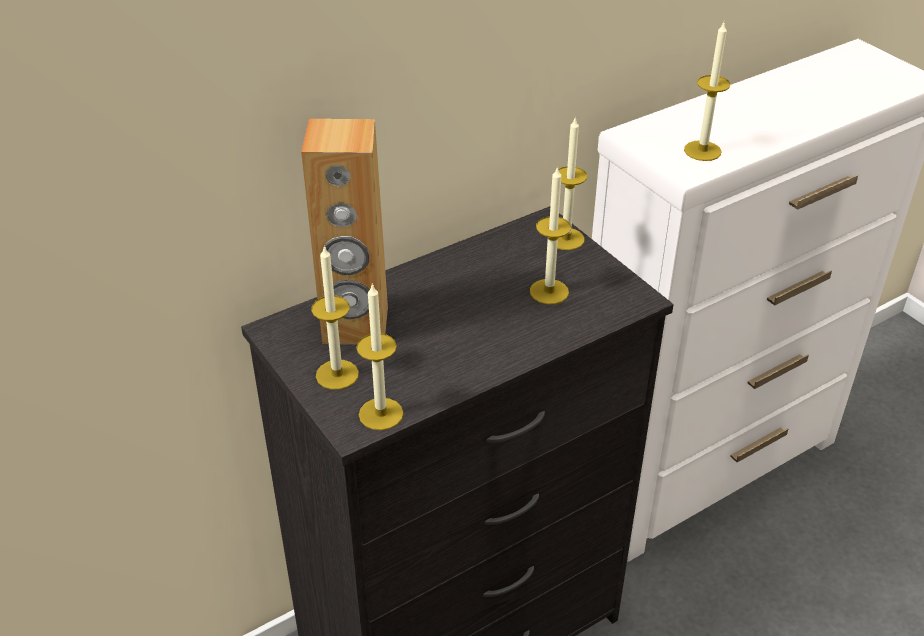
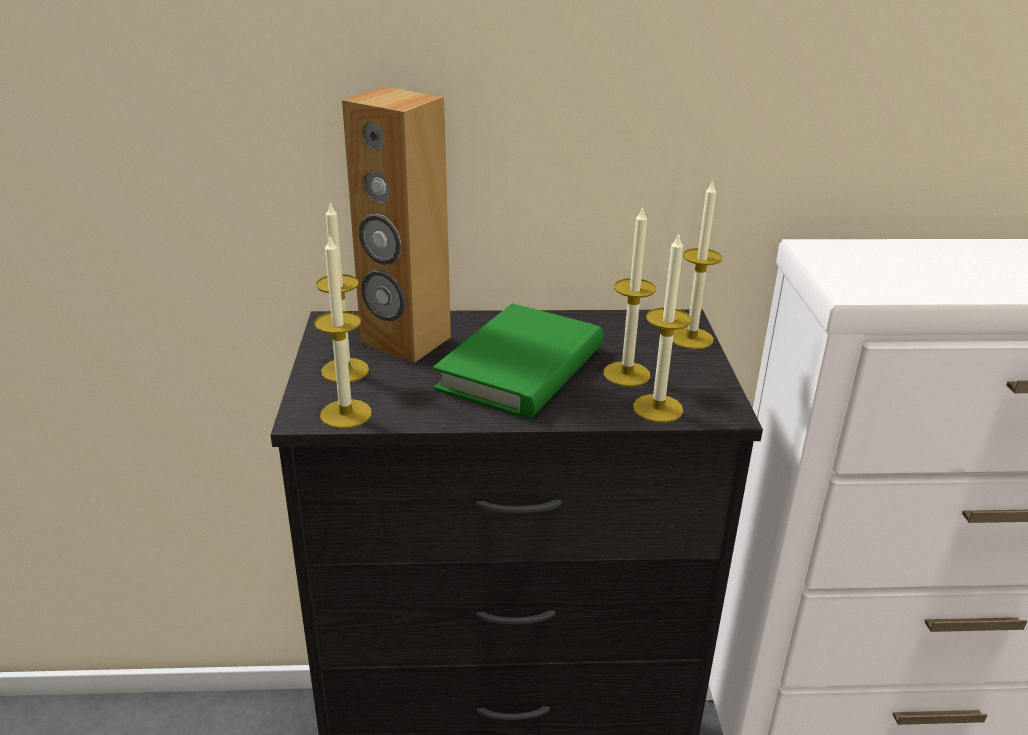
camera: 30 degrees right, 10 degrees down
candle [684,23,731,161] -> candle moved to [633,233,692,422]
none -> green book [433,304,603,419]

